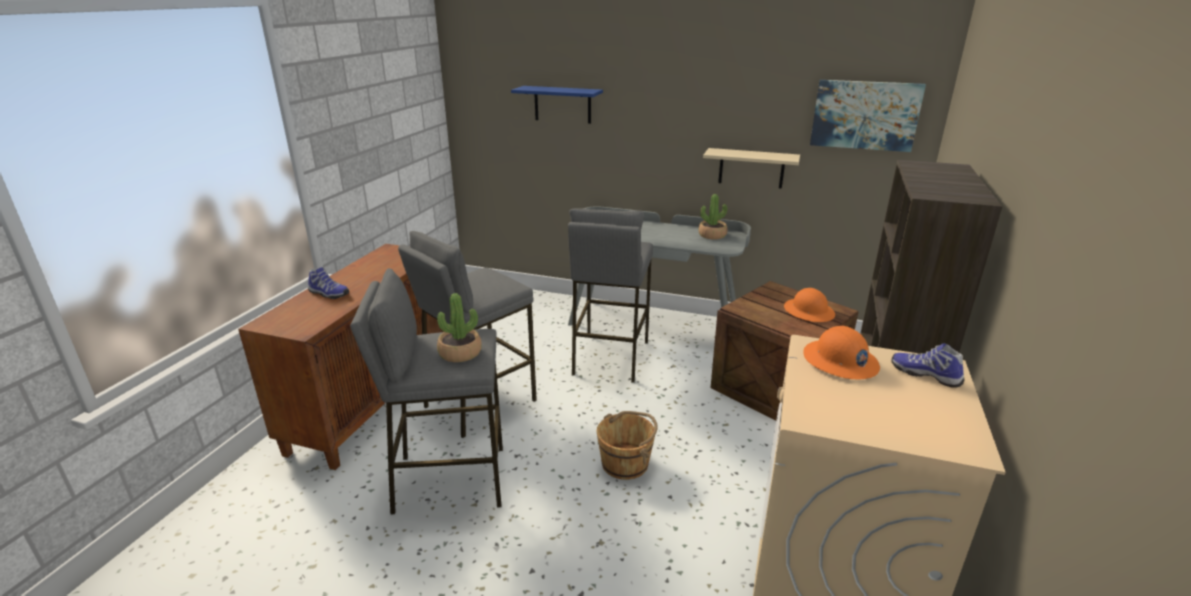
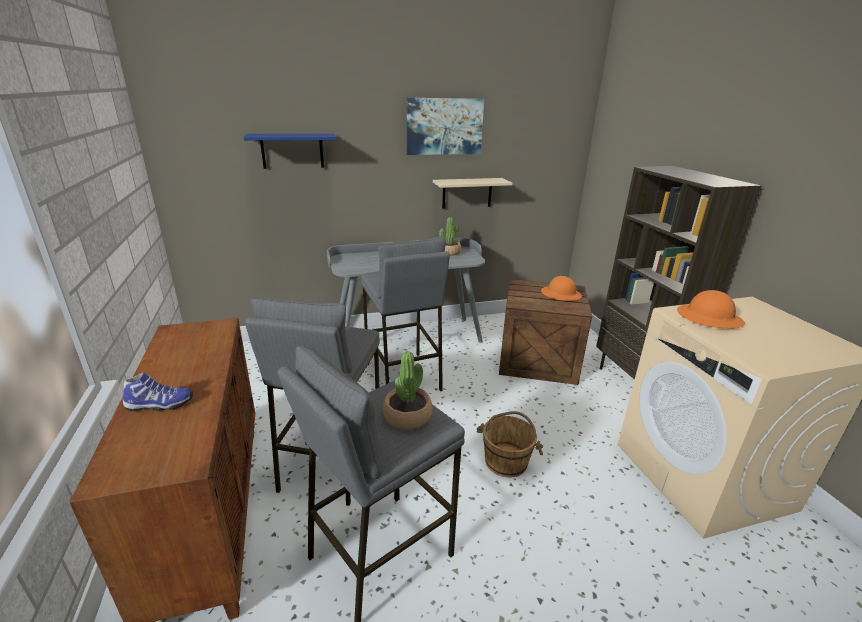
camera: 35 degrees left, 0 degrees up
picture [810,80,926,152] -> picture moved to [407,98,484,155]
shoe [891,343,964,388] -> none

